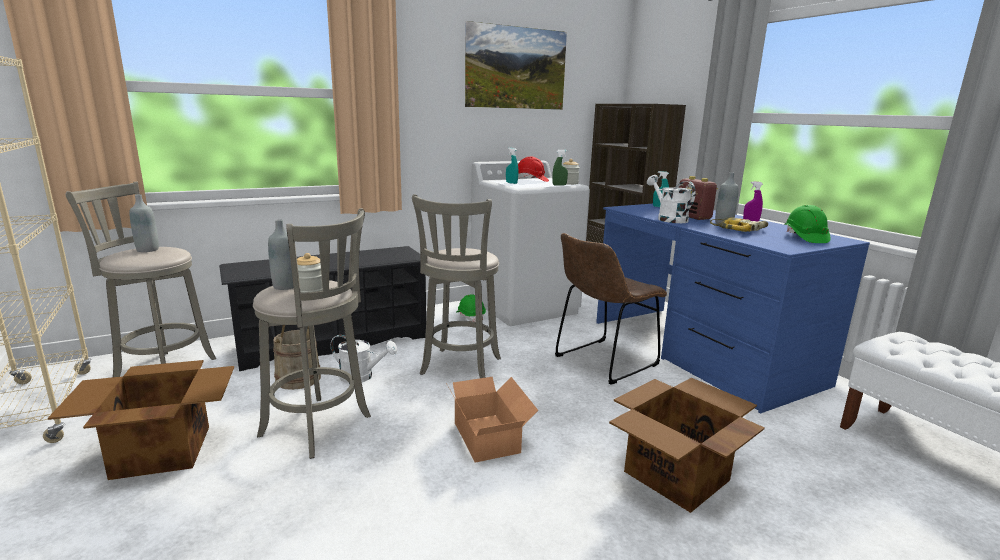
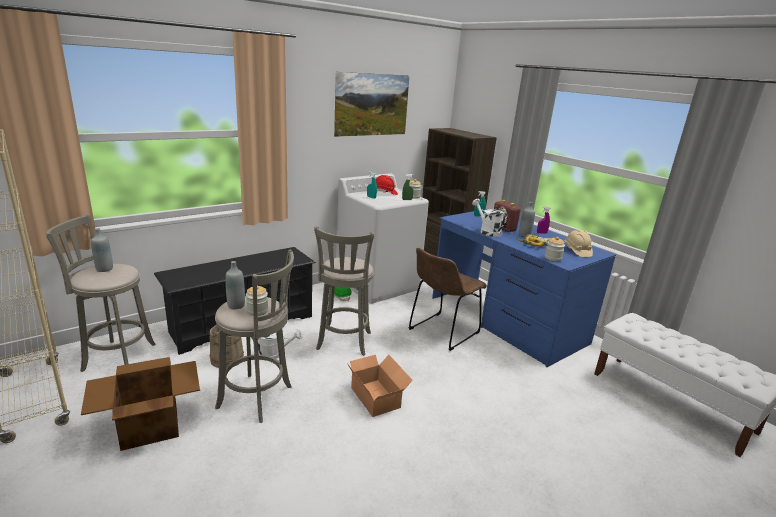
camera: 10 degrees left, 5 degrees up
cardboard box [609,378,765,513] -> none
green hard hat [784,205,830,243] -> beige hard hat [564,230,593,257]
none -> jar [545,237,565,261]

